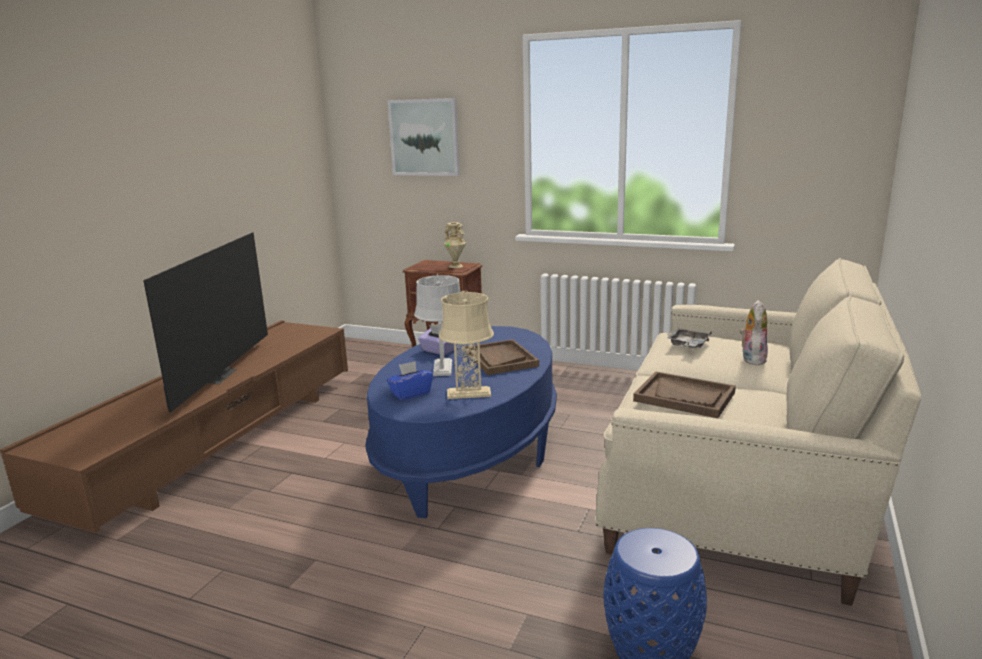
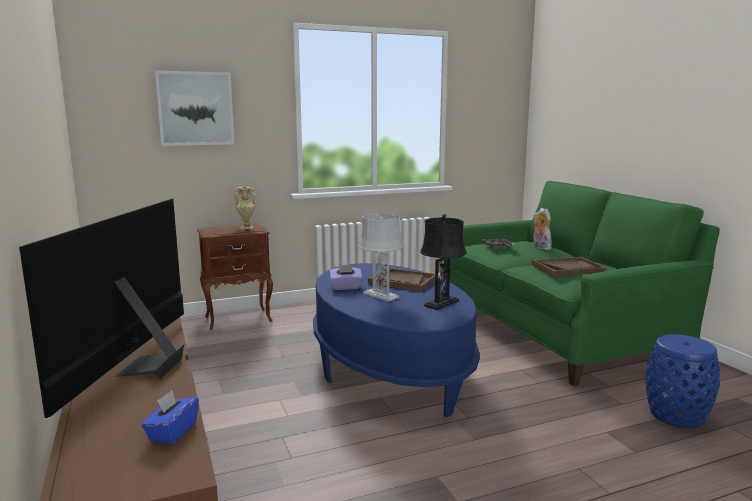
camera: 45 degrees left, 5 degrees down
television [143,233,268,412] -> television turned 135 degrees counterclockwise [19,199,184,418]
blue tissue box [387,361,433,400] -> blue tissue box moved to [142,390,199,445]
beige table lamp [439,291,494,399] -> black table lamp [420,214,467,310]
beige sofa [594,258,921,606] -> green sofa [443,181,720,386]

